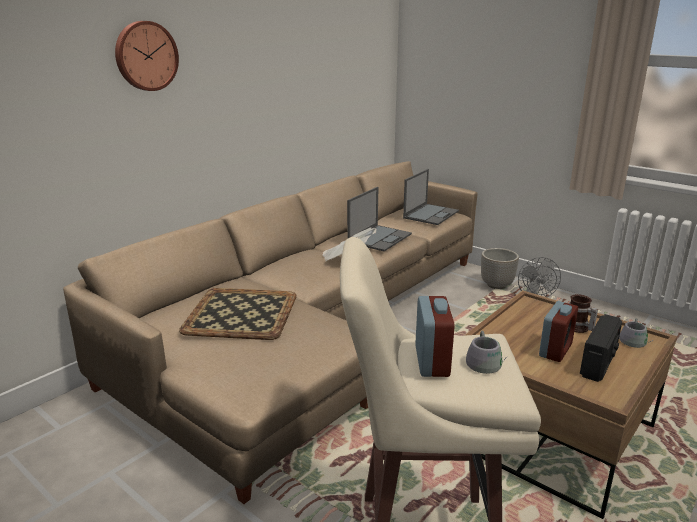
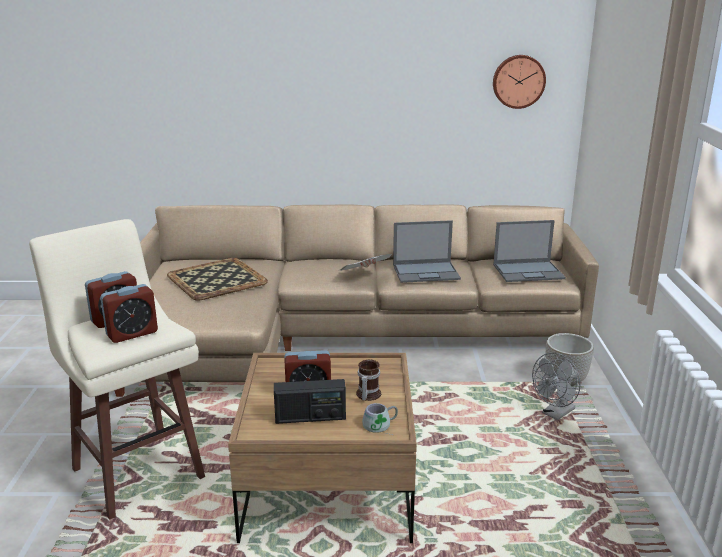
camera: 50 degrees right, 0 degrees up
wall clock [115,21,179,91] -> wall clock moved to [493,55,546,109]
grey mug [466,331,507,374] -> alarm clock [100,284,158,343]

